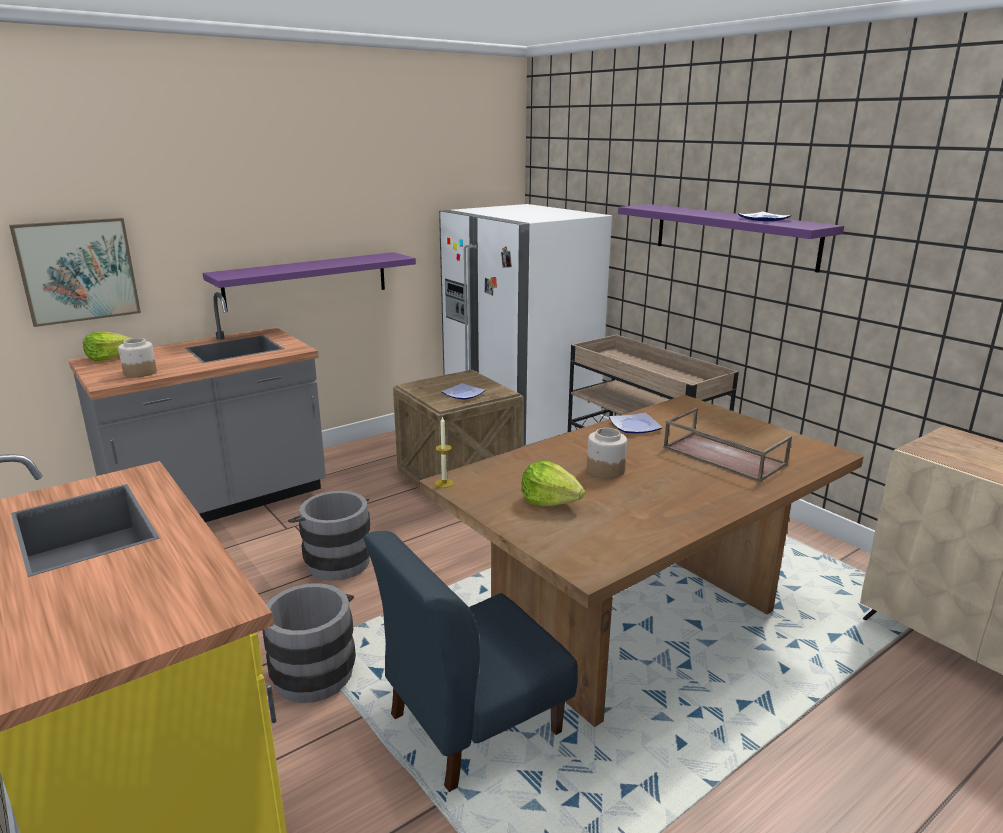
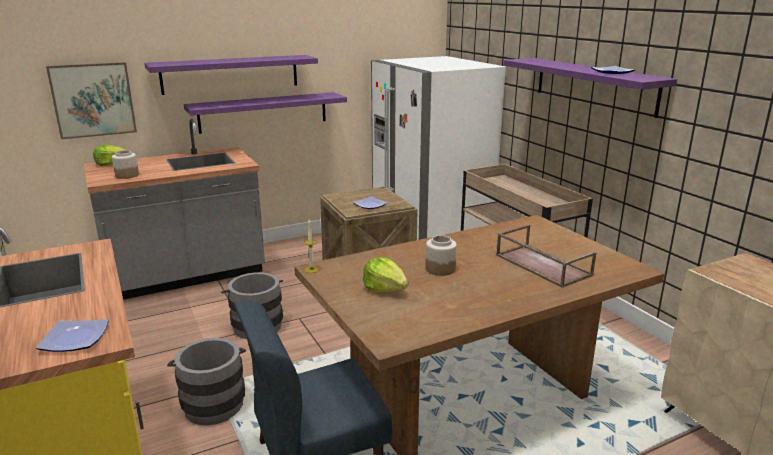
camera: 10 degrees right, 0 degrees up
plate [609,413,663,433] -> plate moved to [36,319,109,352]
none -> purple shelf [144,55,318,95]

